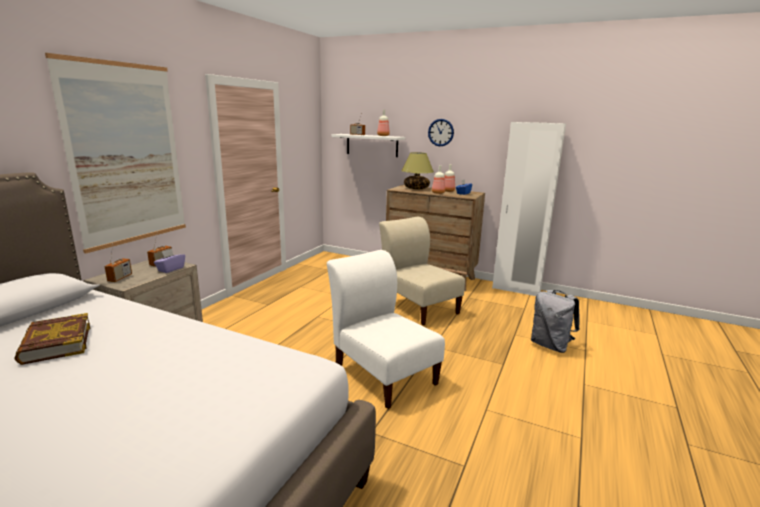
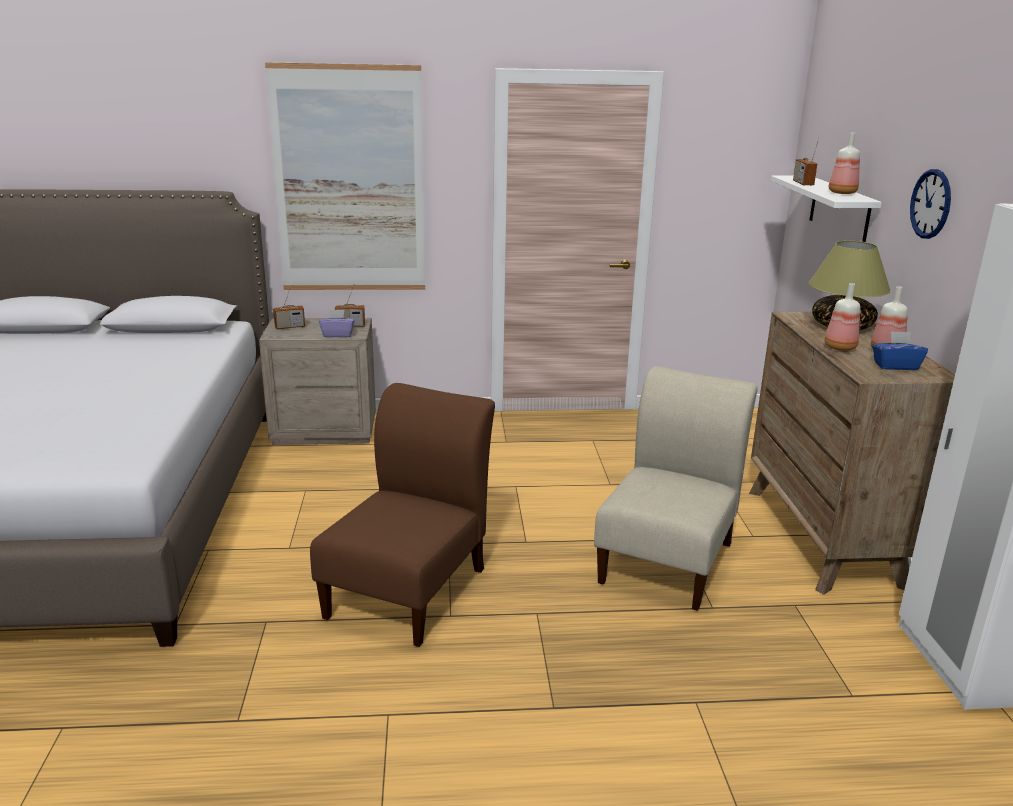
camera: 60 degrees right, 5 degrees up
book [15,313,90,365] -> none
white chair [327,250,445,409] -> brown chair [310,383,495,647]
grey backpack [531,290,580,353] -> none

